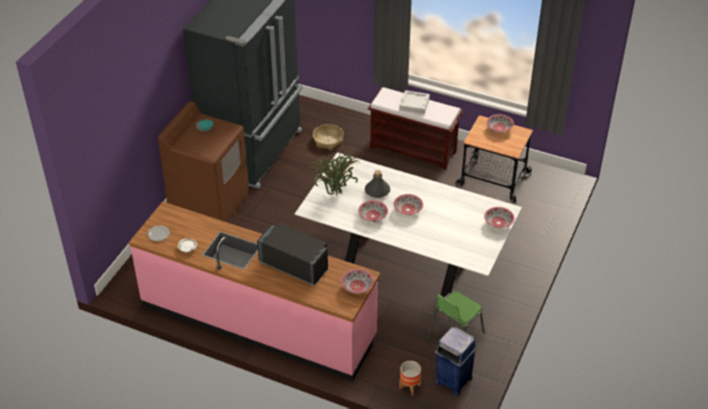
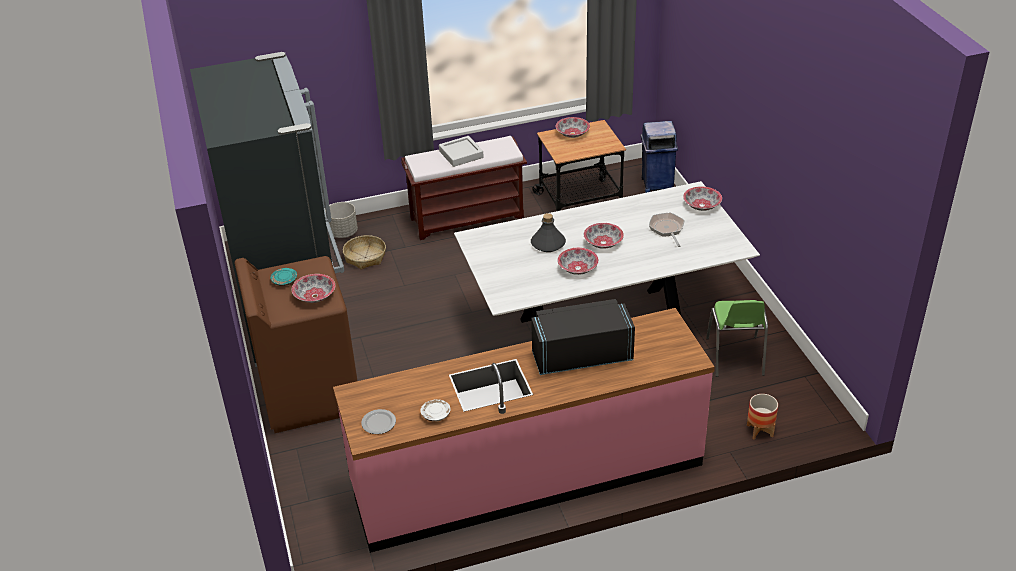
camera: 40 degrees left, 5 degrees down
potted plant [308,154,361,196] -> none
bowl [341,269,374,294] -> bowl moved to [292,274,335,303]
blue trash can [435,327,477,396] -> blue trash can moved to [641,121,678,193]
none -> grey planter [325,202,358,238]
none -> frying pan [649,212,685,247]

